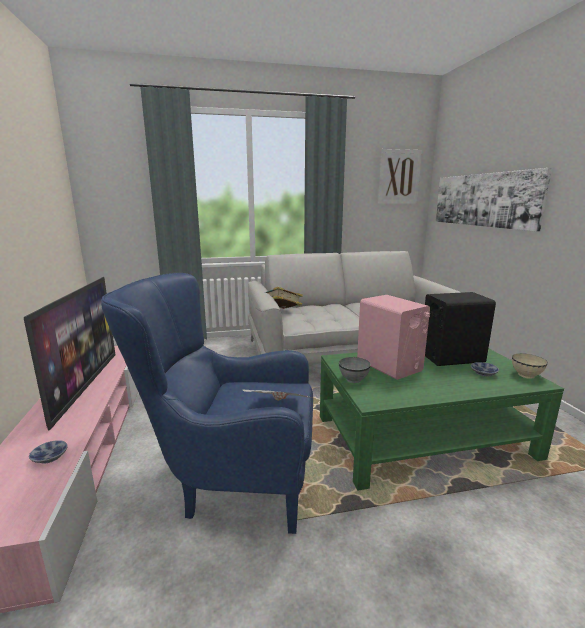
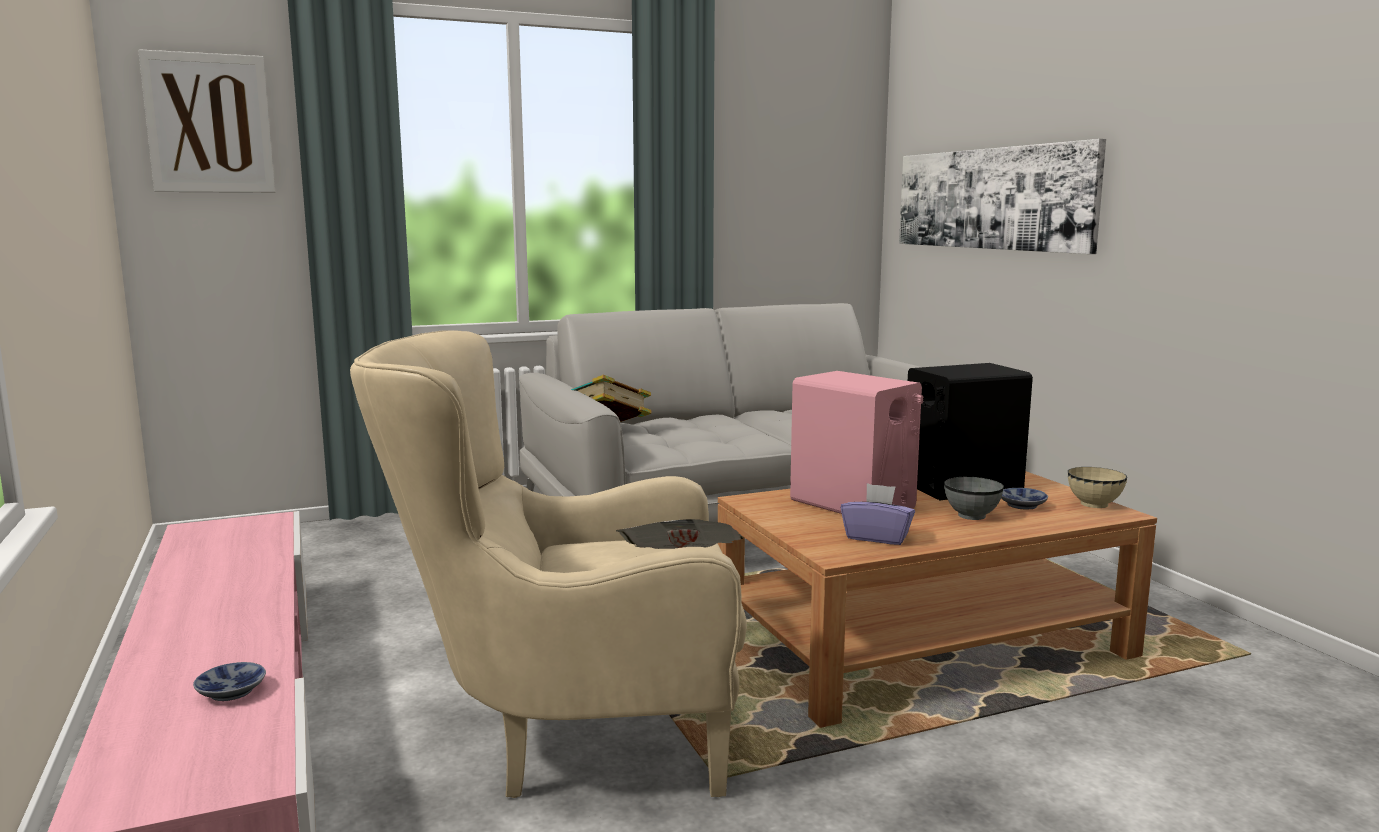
camera: 10 degrees left, 5 degrees down
television [24,277,116,430] -> none
blue armchair [101,273,313,534] -> beige armchair [350,330,747,798]
green coffee table [320,348,564,491] -> brown coffee table [718,471,1157,728]
grey bowl [339,357,371,383] -> grey bowl moved to [944,477,1004,520]
picture [378,149,422,204] -> picture moved to [138,49,275,193]
none -> purple tissue box [841,483,915,545]

